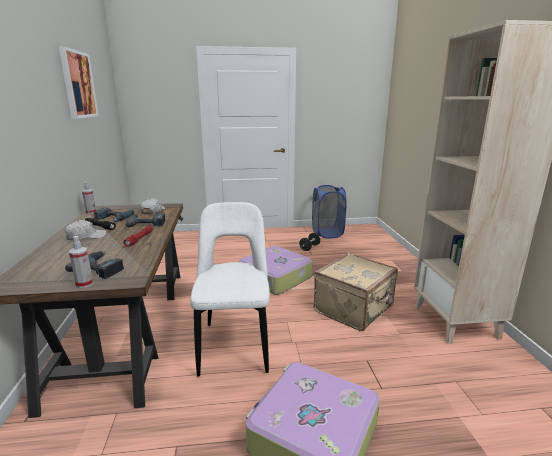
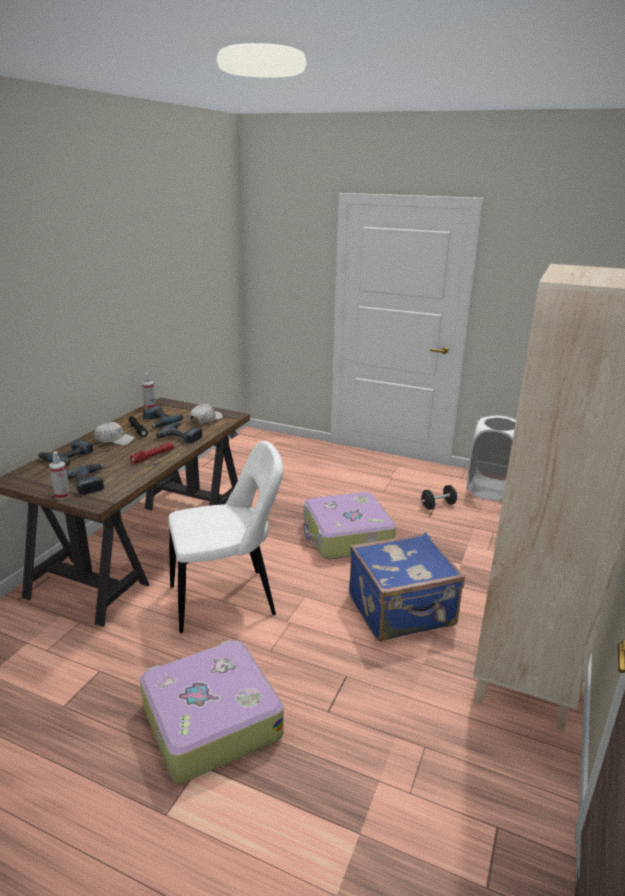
camera: 30 degrees right, 5 degrees up
picture [59,46,99,119] -> none
white chair [190,202,270,377] -> white chair turned 45 degrees clockwise [168,441,283,633]
blue laundry basket [312,185,346,238] -> white laundry basket [467,414,516,501]
beige suitcase [314,253,398,331] -> blue suitcase [349,532,465,641]
none -> power drill [38,439,93,466]

